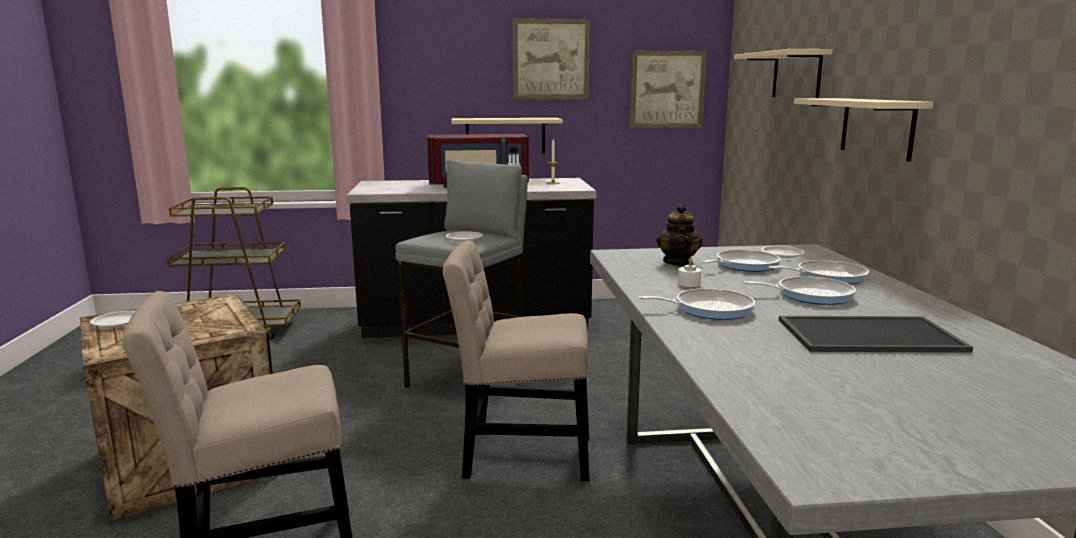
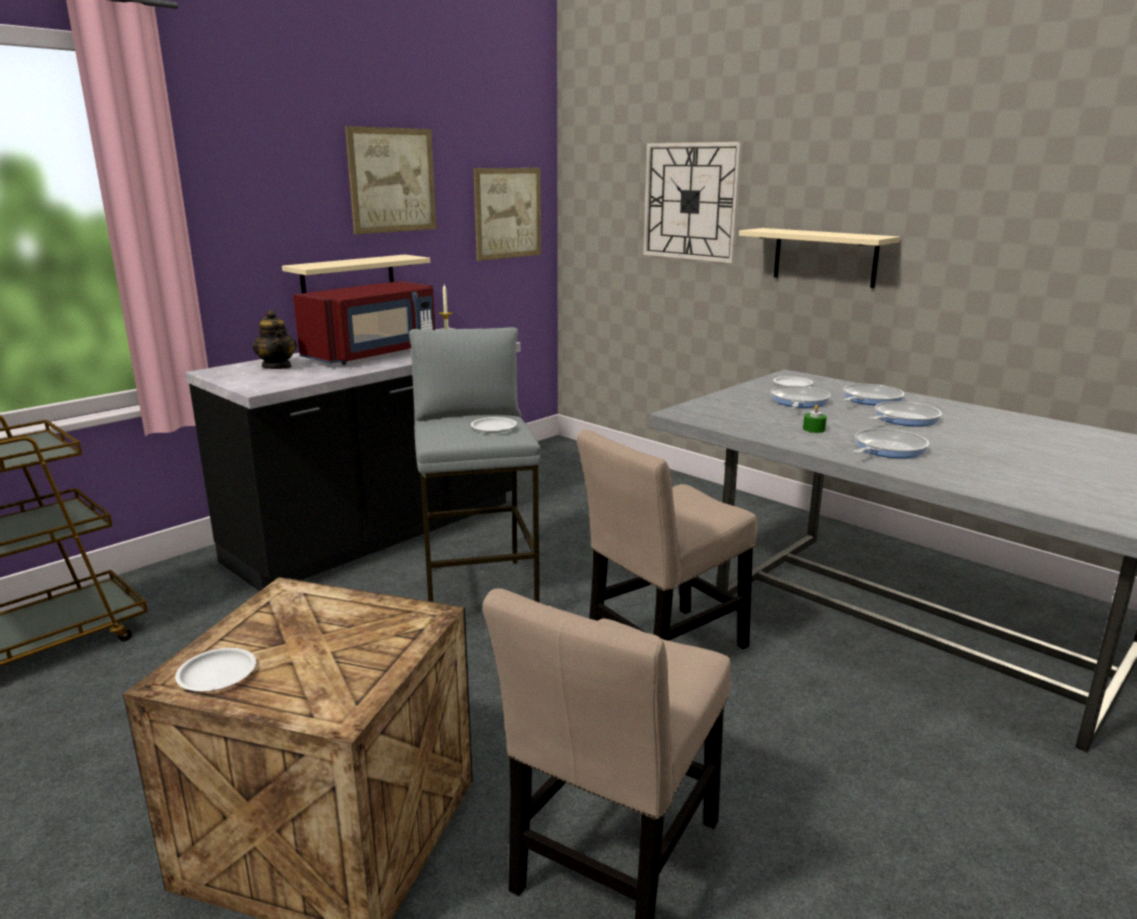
camera: 40 degrees left, 5 degrees up
teapot [656,203,703,266] -> teapot moved to [252,310,297,369]
white candle [678,258,701,287] -> green candle [803,405,827,433]
beige shelf [734,49,833,98] -> wall clock [643,142,743,263]
tray [779,316,973,353] -> none

